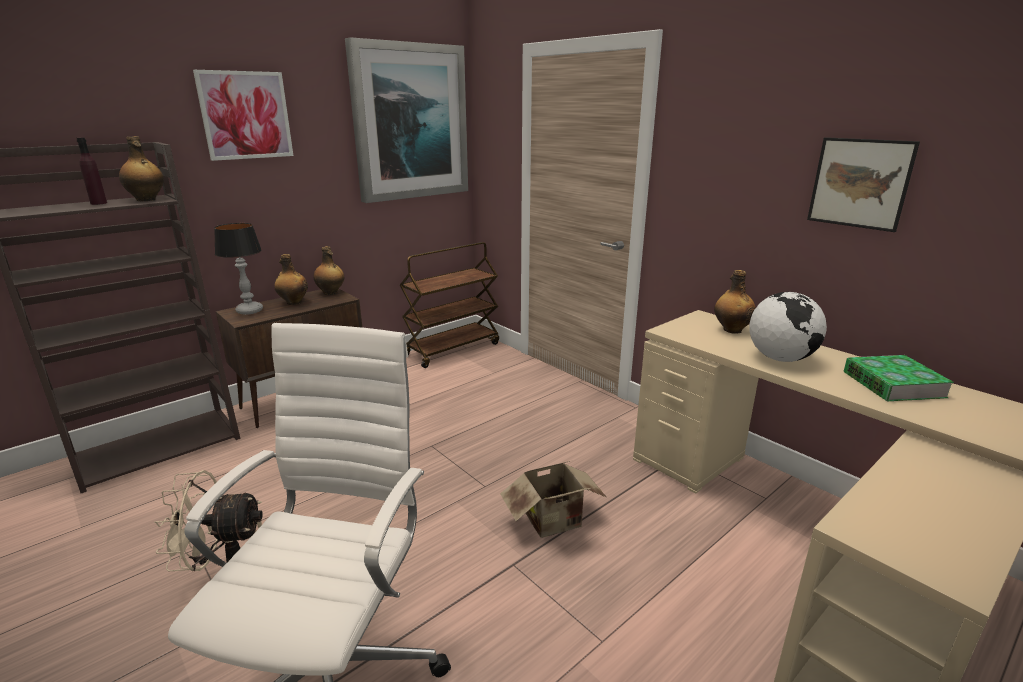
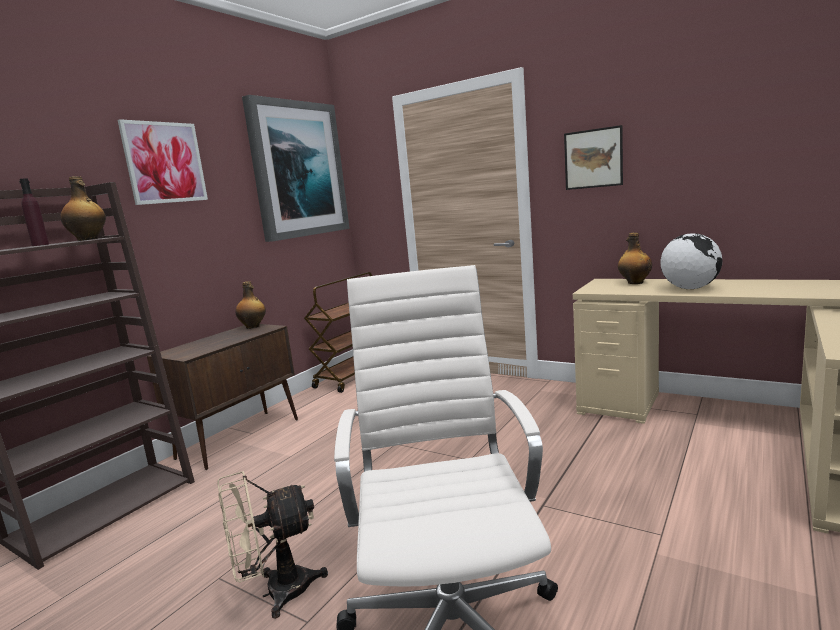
camera: 15 degrees left, 10 degrees down
table lamp [214,223,263,315] -> none
bottle [274,254,308,305] -> none
cardboard box [500,461,607,538] -> none
picture [807,137,920,232] -> picture moved to [564,125,623,190]
book [843,355,954,401] -> none

